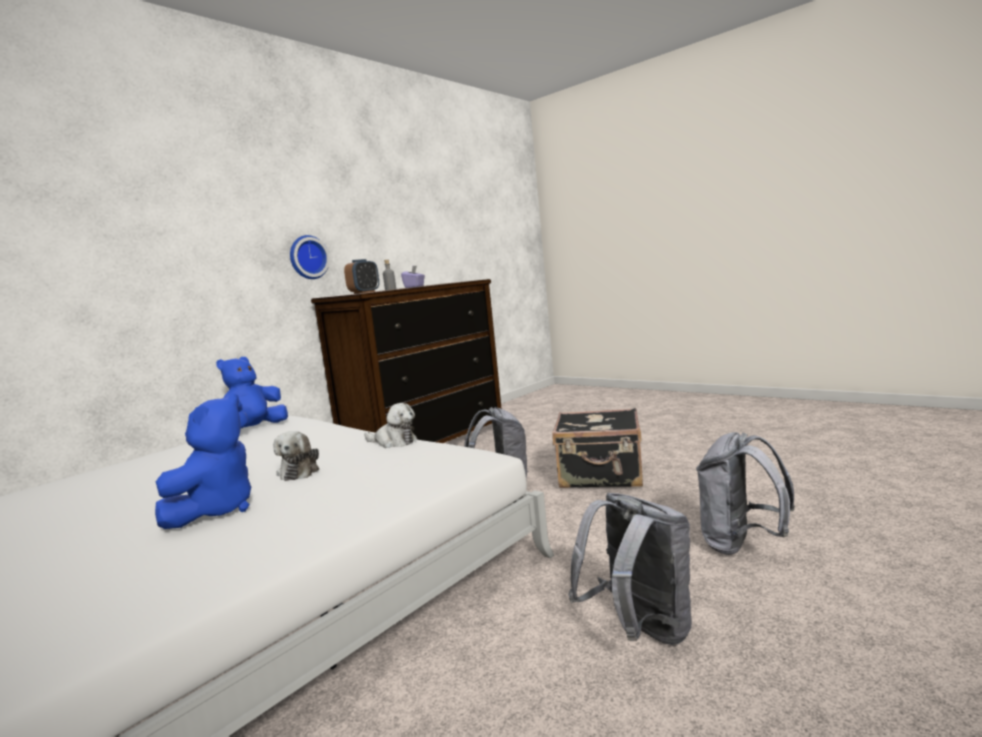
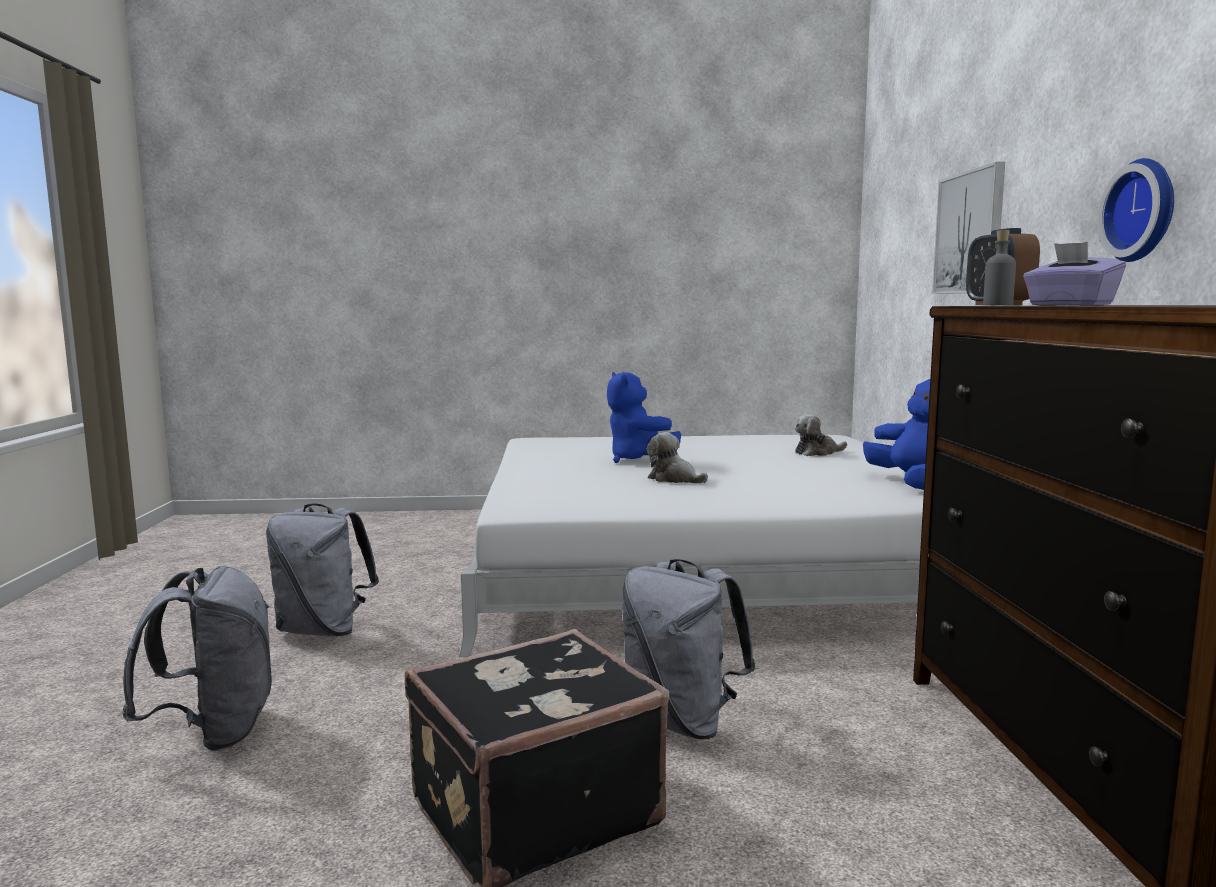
camera: 135 degrees right, 0 degrees up
plush toy [364,403,417,448] -> plush toy moved to [795,414,847,456]
none -> picture [932,162,1005,294]

